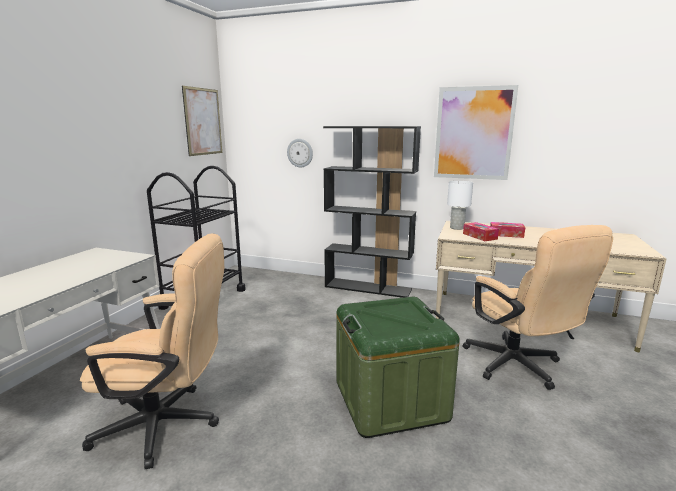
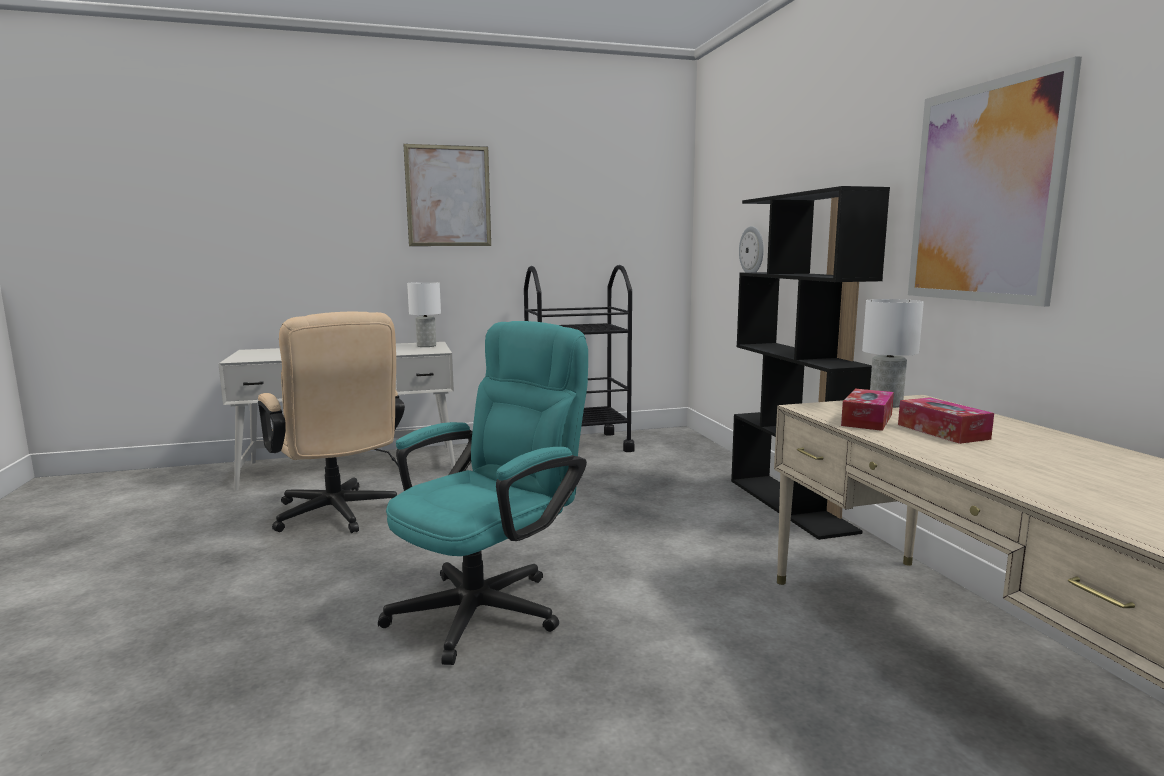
camera: 55 degrees right, 5 degrees down
picture [182,86,222,156] -> picture moved to [403,144,491,246]
green storage box [336,297,460,438] -> turquoise office chair [378,321,588,665]
beige office chair [463,225,613,390] -> none
none -> white table lamp [407,282,441,347]

